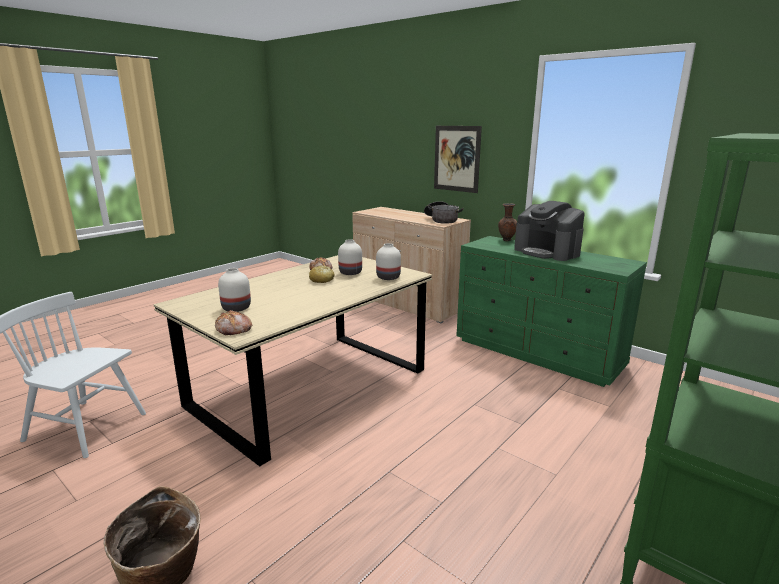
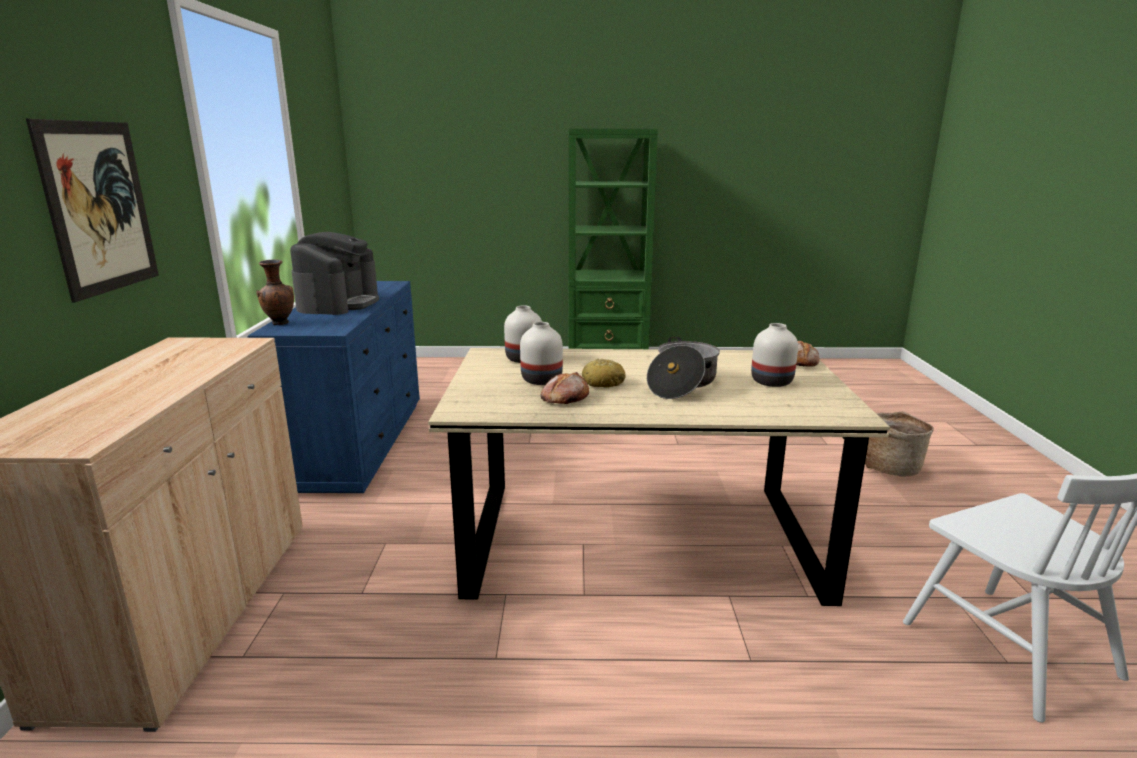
camera: 130 degrees left, 0 degrees up
cooking pot [424,201,464,224] -> cooking pot moved to [647,337,720,399]
green dresser [456,236,647,387] -> blue dresser [248,281,420,493]

